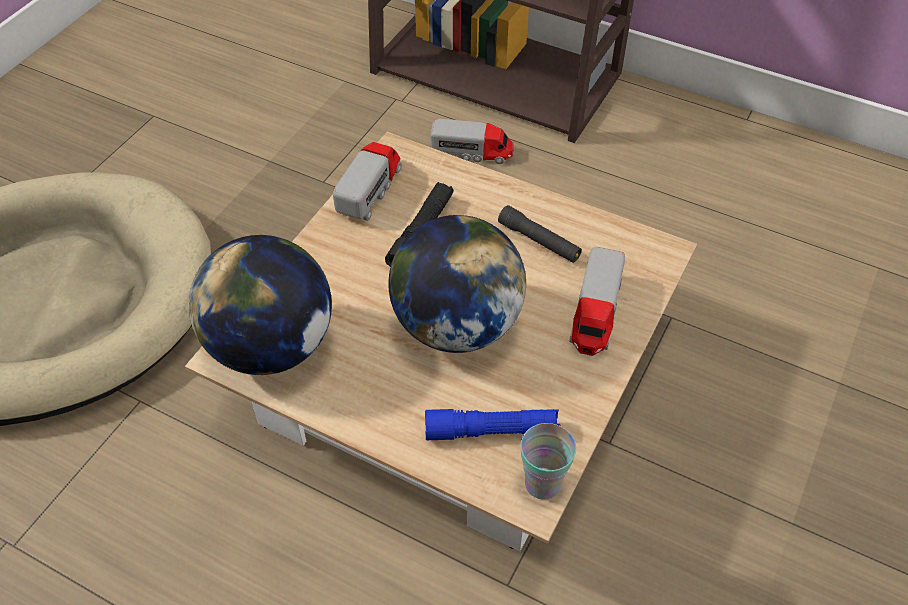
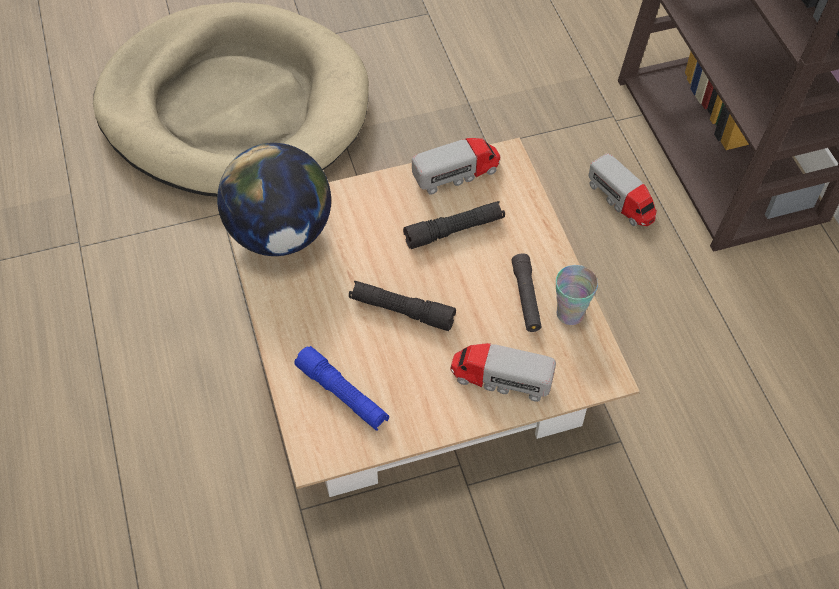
camera: 45 degrees right, 5 degrees up
globe [388,215,526,353] -> black flashlight [349,281,456,331]
cup [521,423,576,500] -> cup moved to [556,265,598,325]
toy truck [569,247,625,356] -> toy truck turned 45 degrees clockwise [450,343,556,402]

